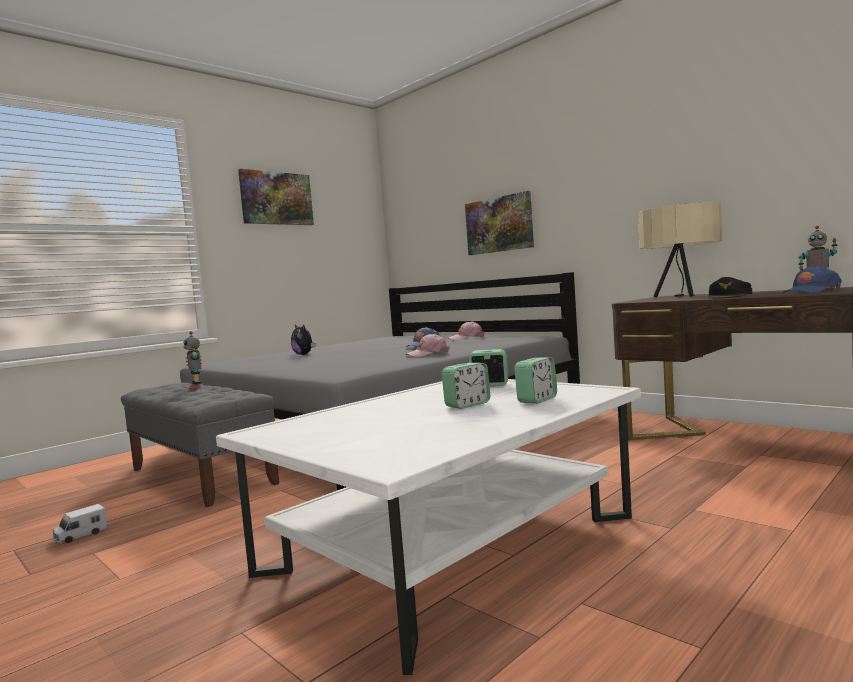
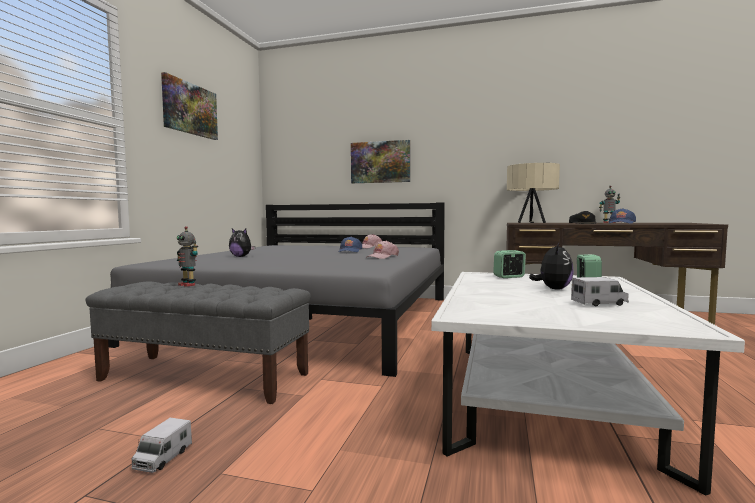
camera: 30 degrees left, 0 degrees up
alarm clock [442,363,490,409] -> plush toy [529,243,574,290]
none -> toy truck [571,277,629,306]

